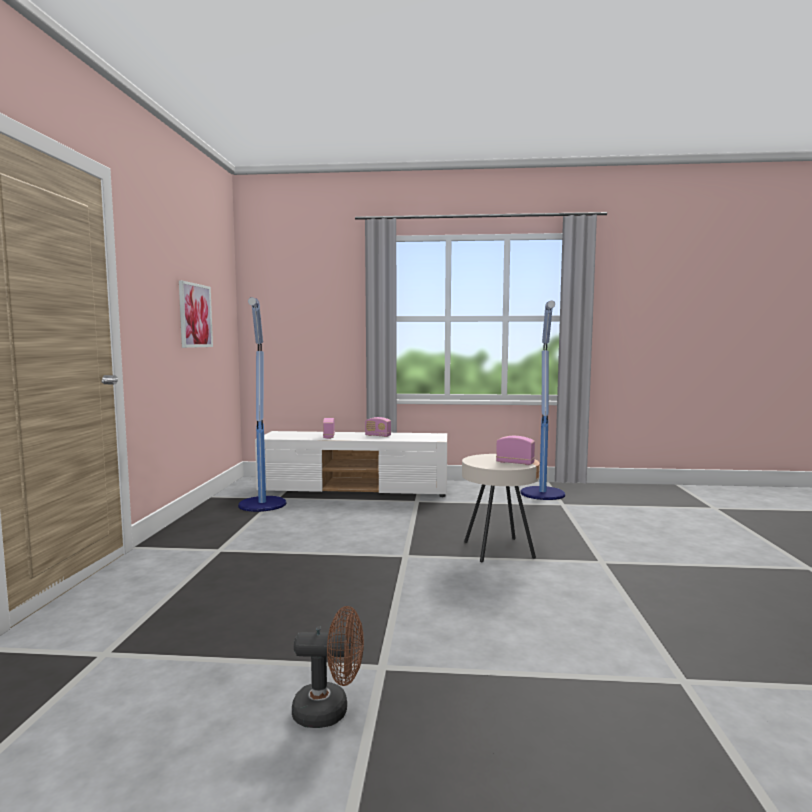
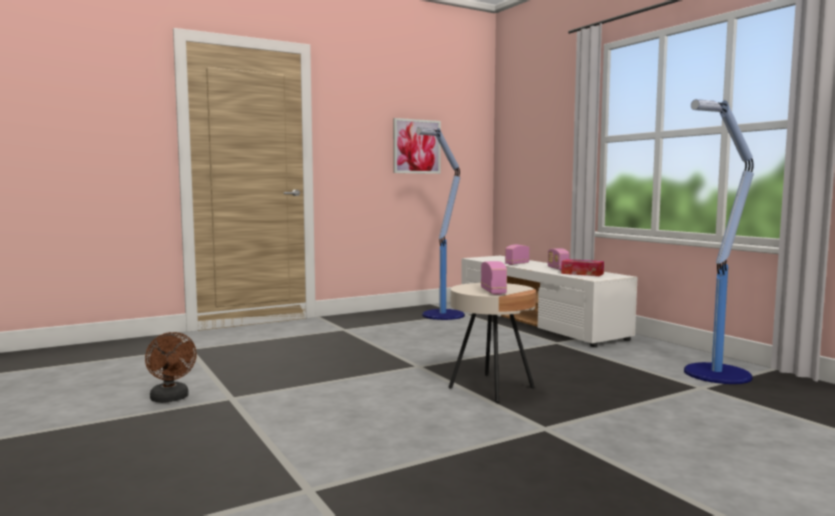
camera: 55 degrees right, 0 degrees up
none -> tissue box [561,259,604,276]

